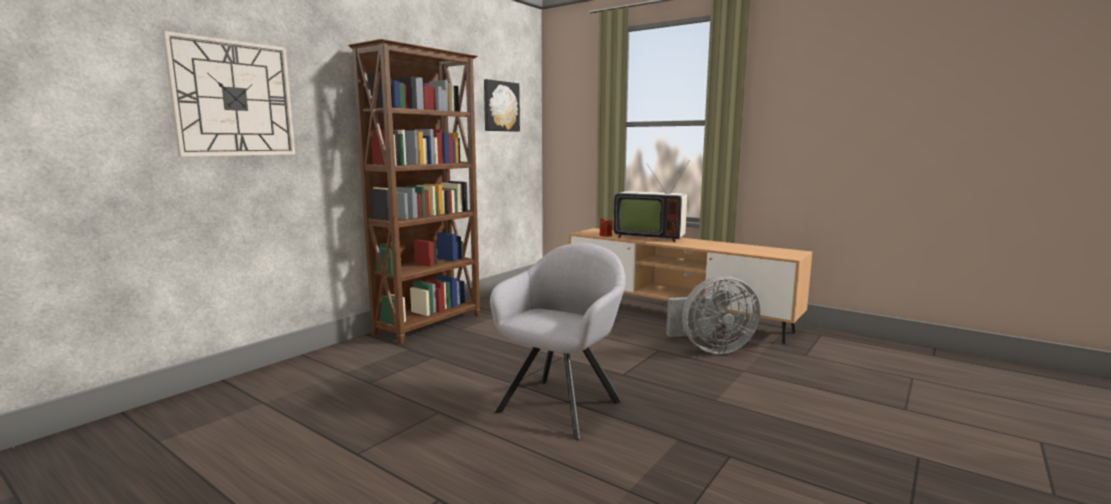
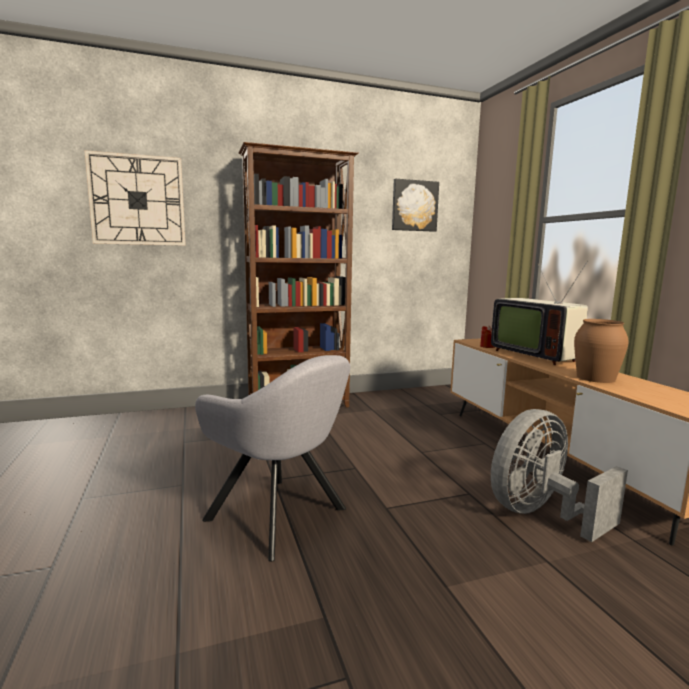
camera: 35 degrees right, 0 degrees up
grey armchair [490,243,626,440] -> grey armchair turned 60 degrees clockwise [195,355,350,562]
grey fan [666,276,760,354] -> grey fan turned 120 degrees clockwise [491,409,628,542]
none -> brown vase [574,319,629,383]

